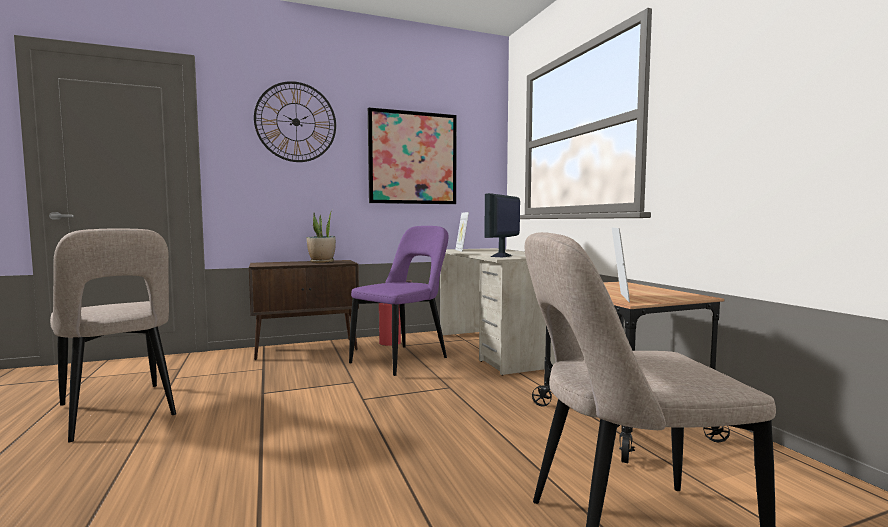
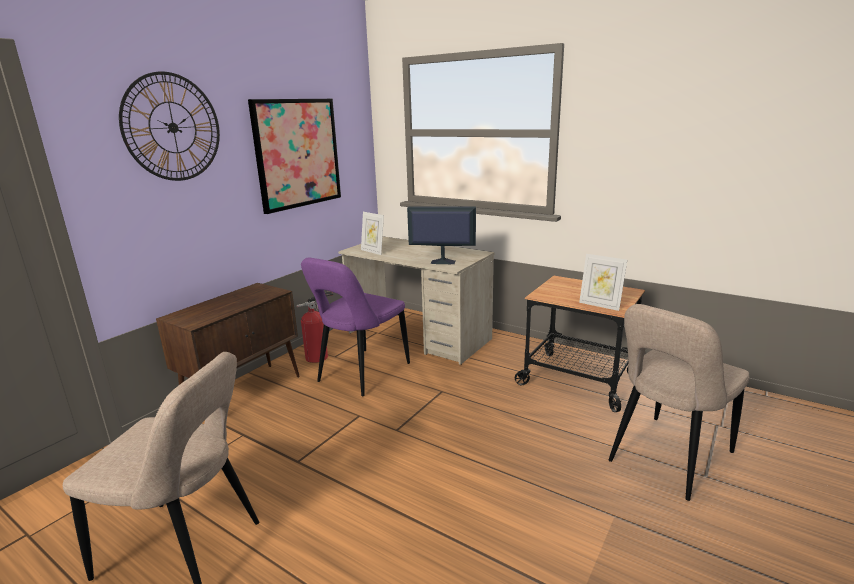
camera: 35 degrees left, 15 degrees up
potted plant [306,209,336,263] -> none
purple chair [349,226,448,376] -> purple chair turned 150 degrees counterclockwise [301,257,410,396]
monitor [484,193,520,257] -> monitor turned 105 degrees clockwise [407,207,476,264]
picture frame [612,227,630,303] -> picture frame turned 150 degrees clockwise [579,254,627,311]

